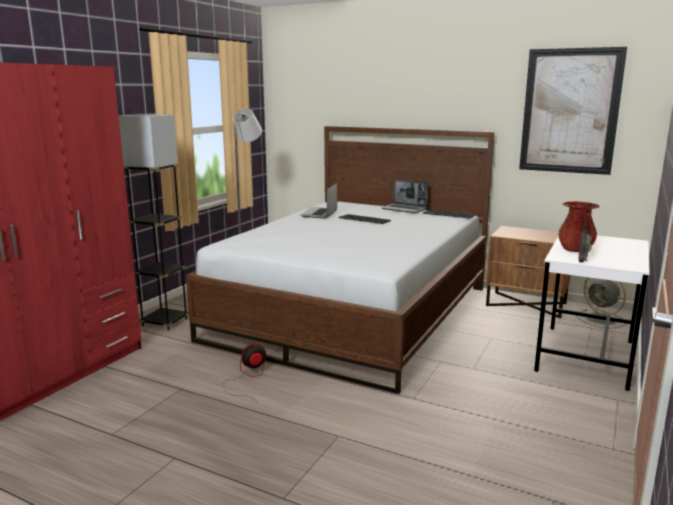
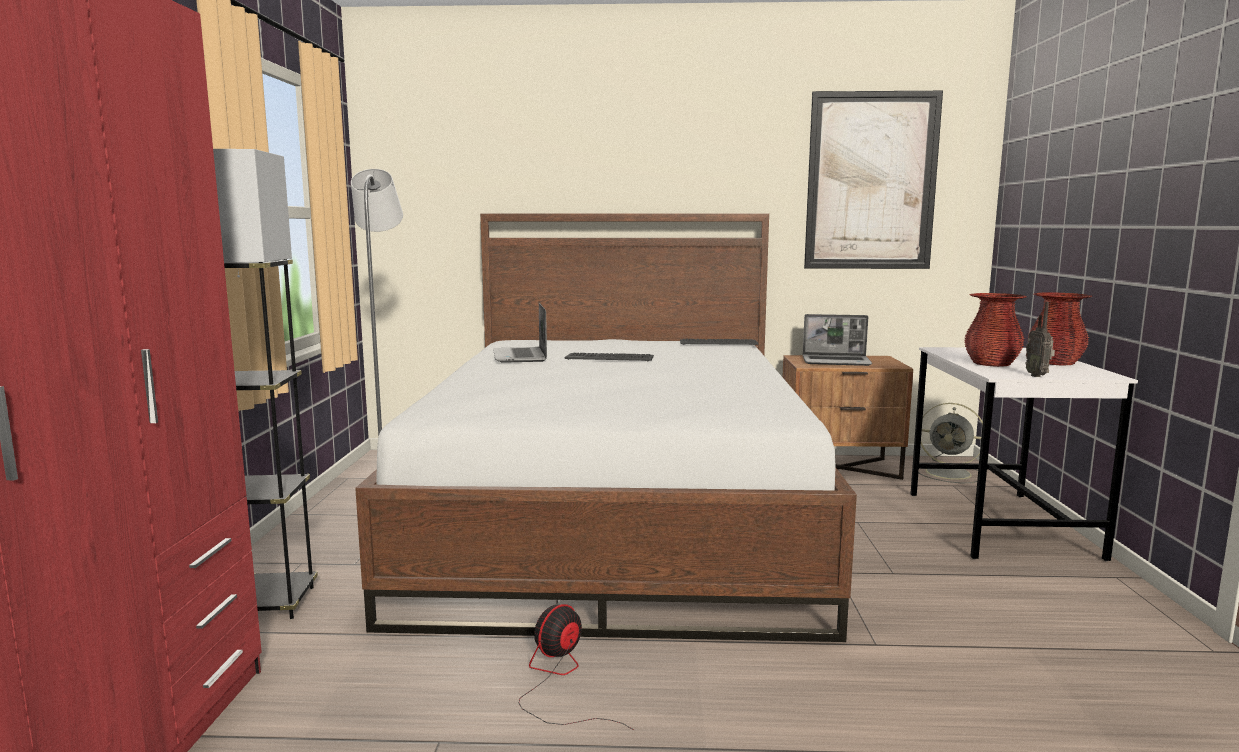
camera: 25 degrees left, 5 degrees down
laptop [381,179,428,213] -> laptop moved to [803,314,872,366]
none -> red vase [1028,293,1093,366]

